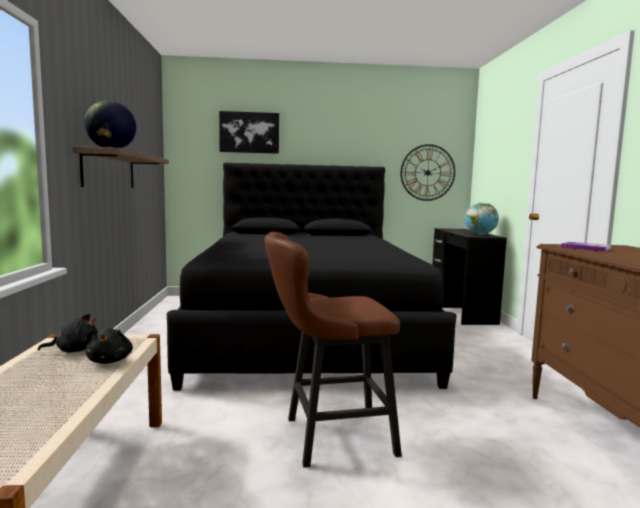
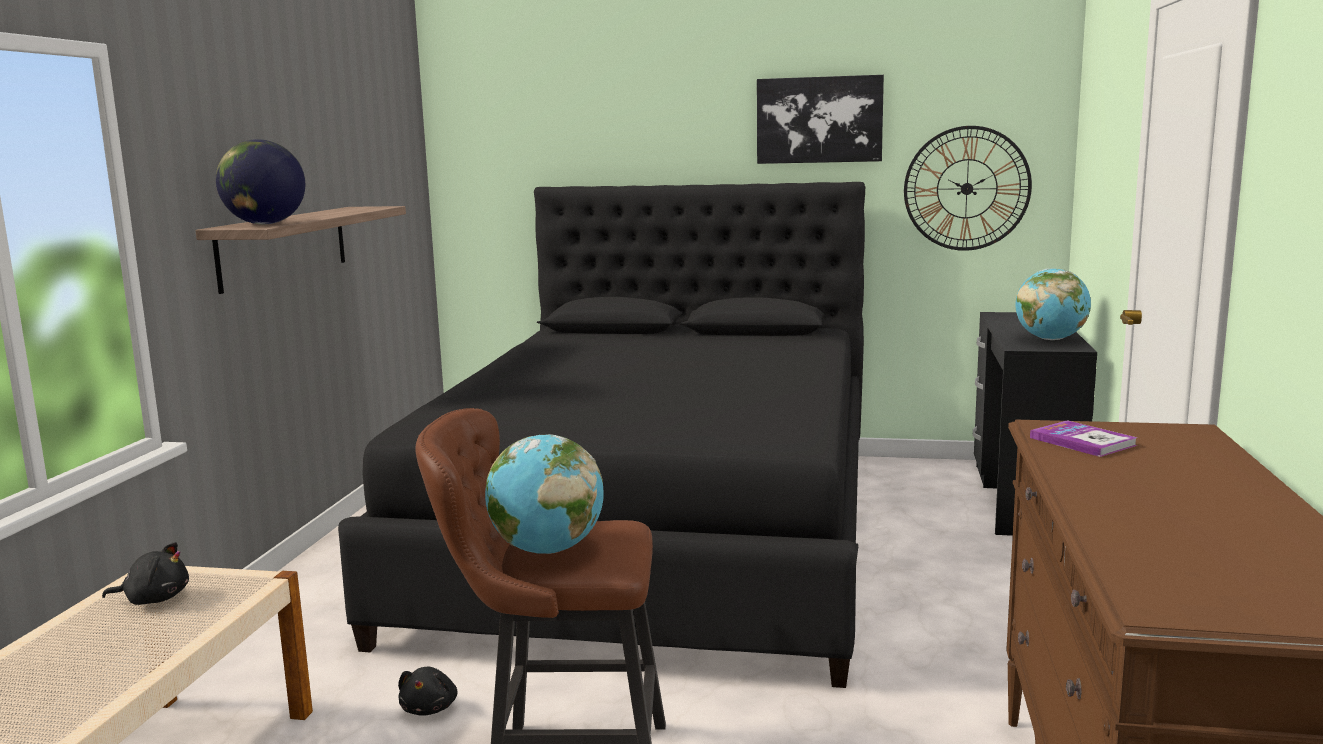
camera: 15 degrees right, 5 degrees up
black plush toy [86,328,133,364] -> black plush toy moved to [398,667,458,716]
picture [219,111,279,154] -> picture moved to [757,75,884,164]
none -> globe [485,434,604,554]

